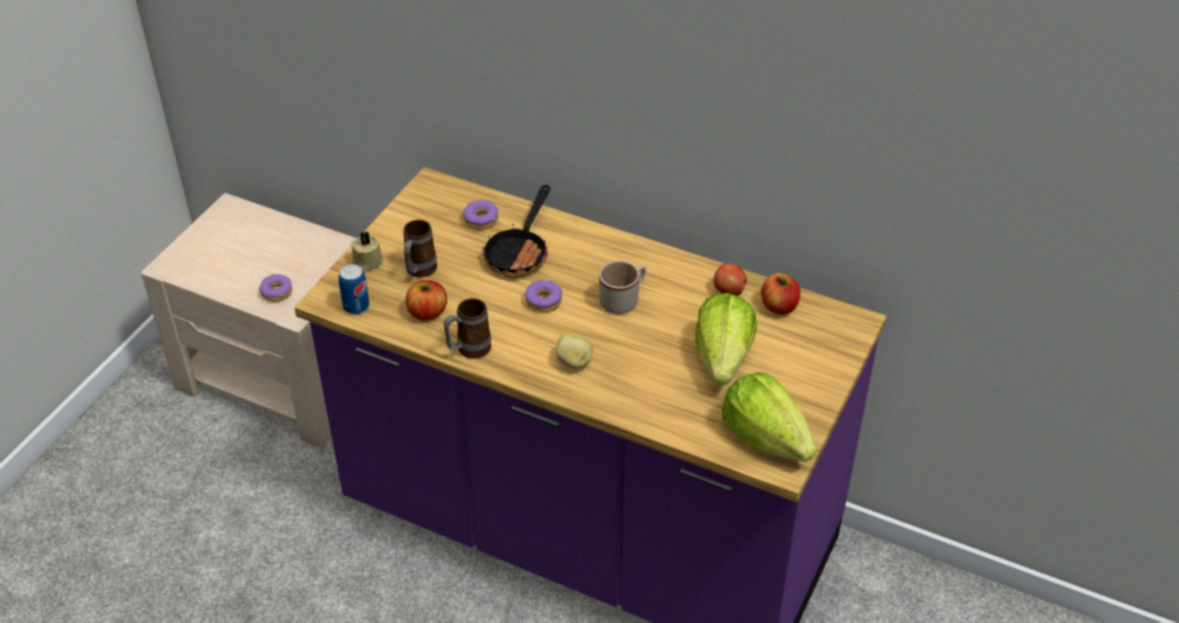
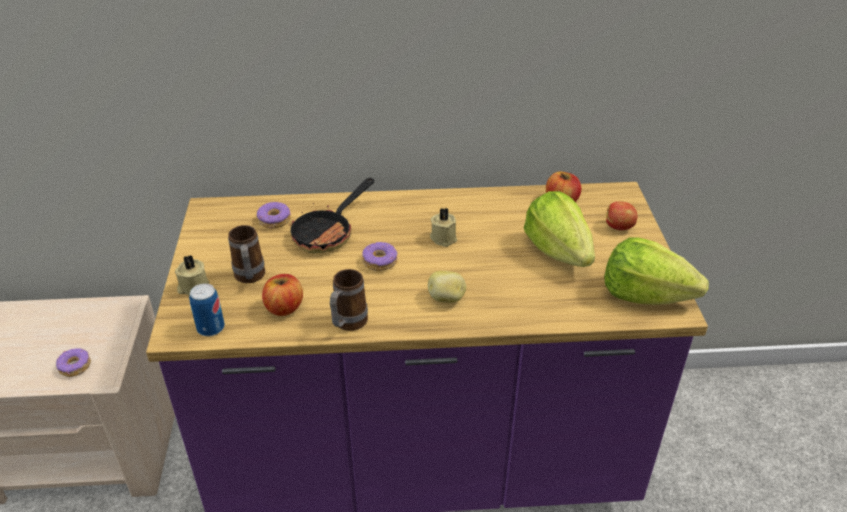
camera: 30 degrees left, 5 degrees down
frying pan [483,185,550,278] -> frying pan turned 45 degrees clockwise [289,178,374,253]
beige mug [599,261,646,314] -> beige candle [430,208,457,247]
apple [713,263,747,296] -> apple moved to [606,201,637,230]

